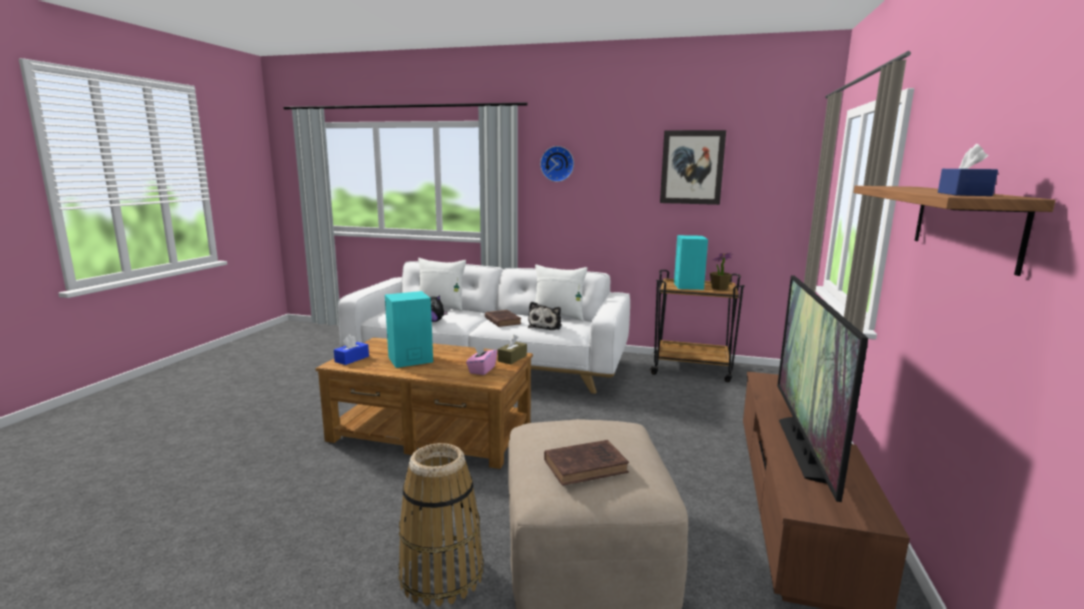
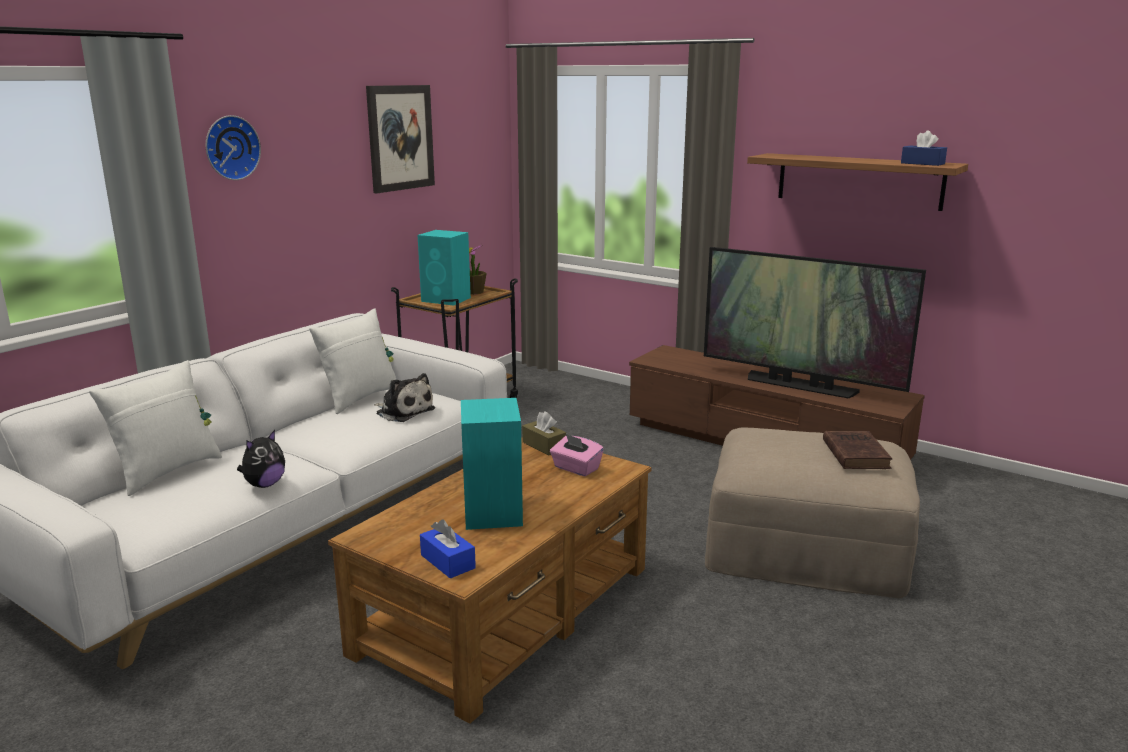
camera: 70 degrees left, 5 degrees up
basket [398,443,484,607] -> none
brown book [485,310,522,327] -> none

